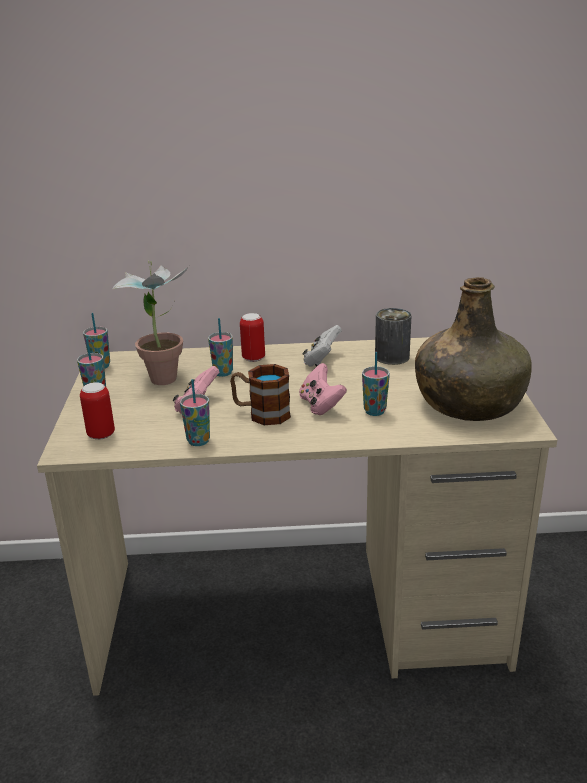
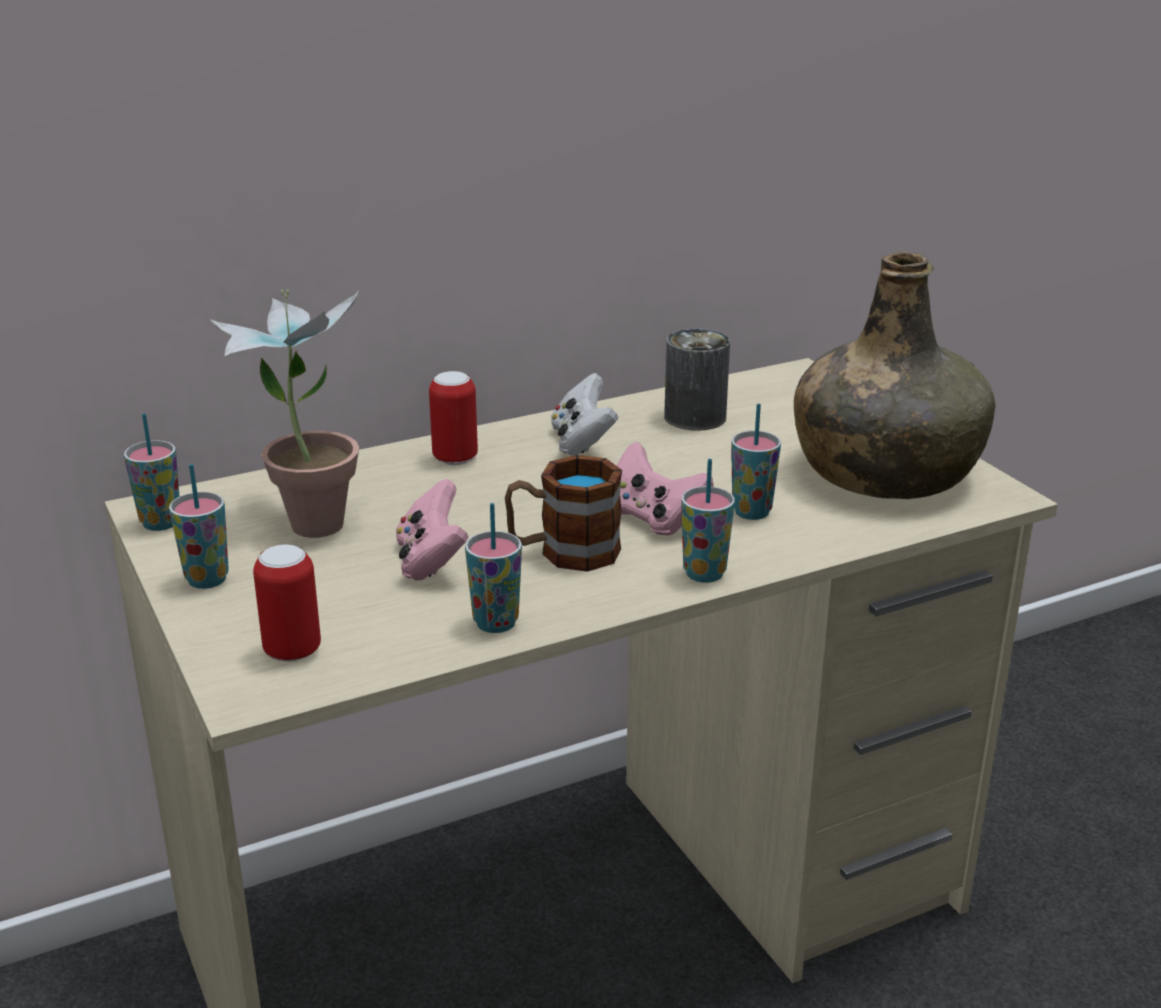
camera: 25 degrees left, 0 degrees up
cup [208,318,233,377] -> cup moved to [681,459,735,583]

